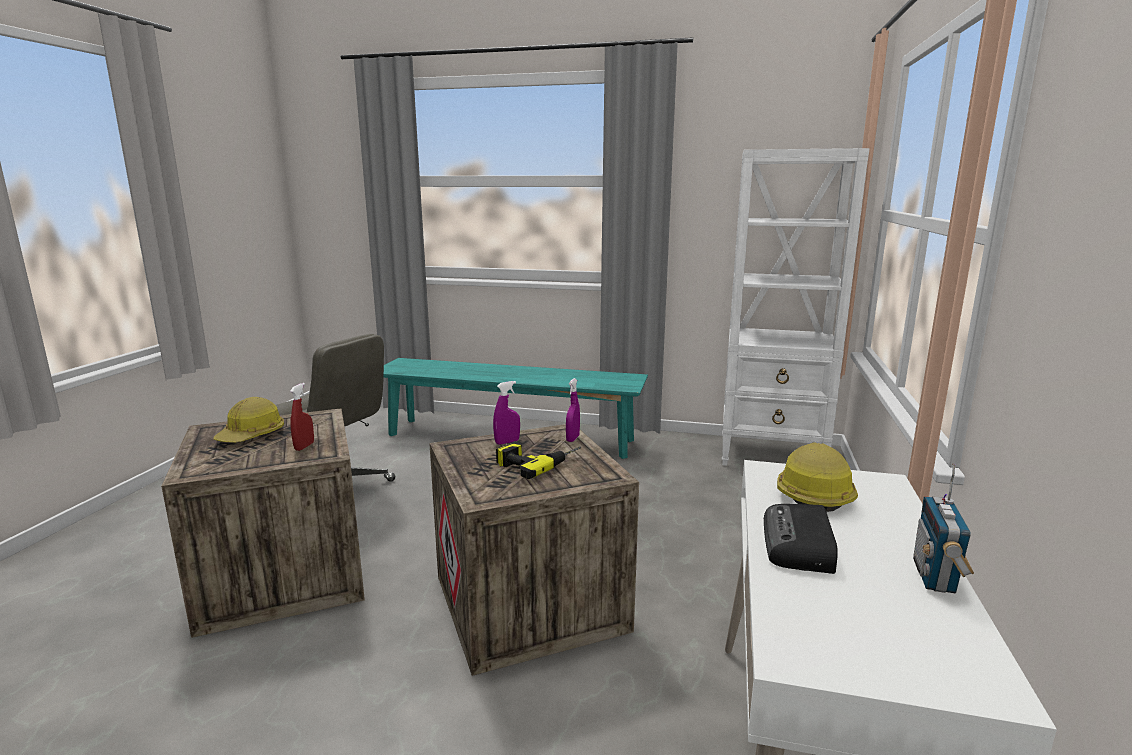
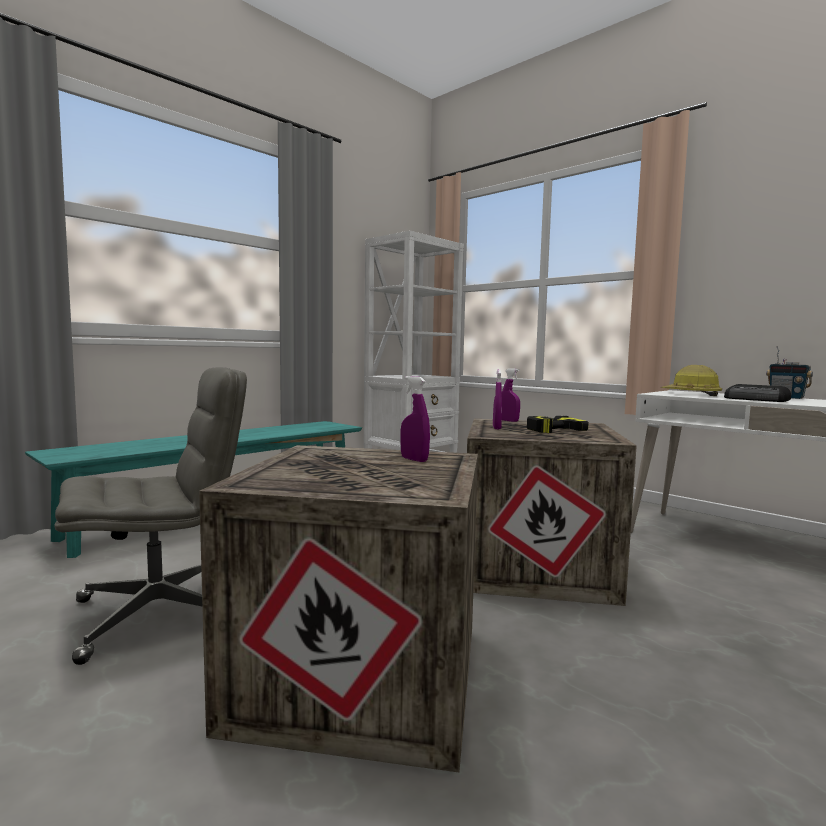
camera: 60 degrees left, 10 degrees down
hard hat [214,397,284,443] -> none
red spray bottle [290,383,314,451] -> purple spray bottle [400,376,430,462]

